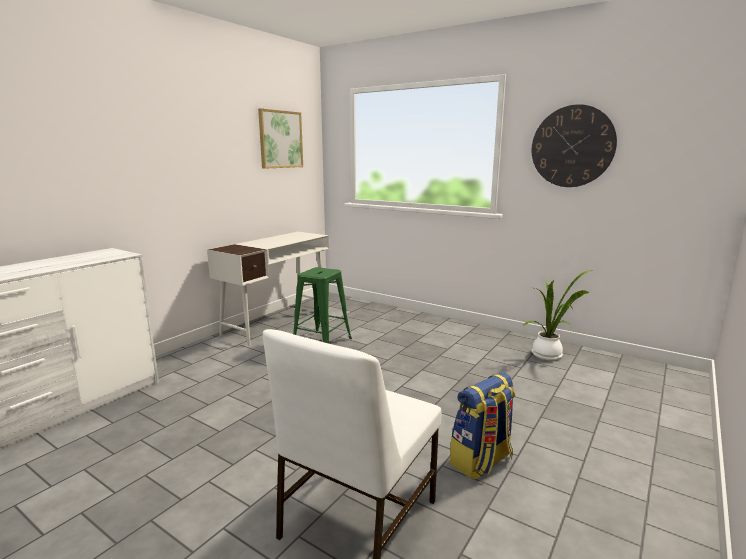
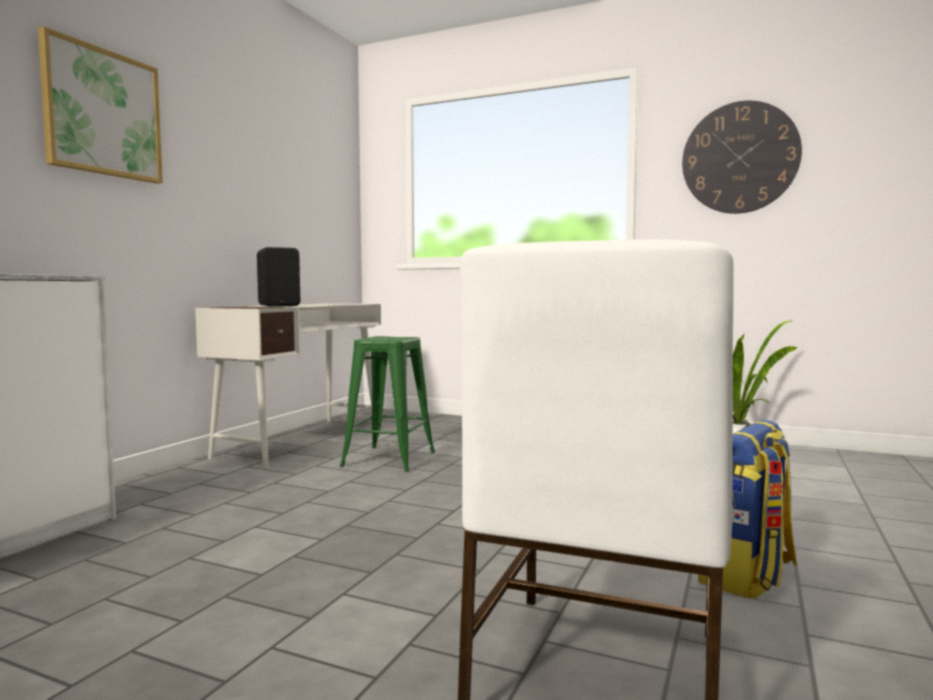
camera: 10 degrees left, 10 degrees down
picture [258,108,303,169] -> picture moved to [38,27,163,184]
none -> black speaker [257,247,300,307]

